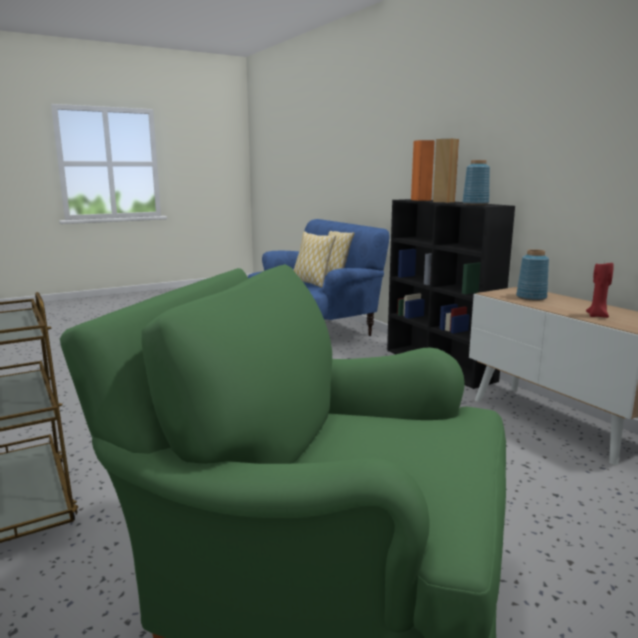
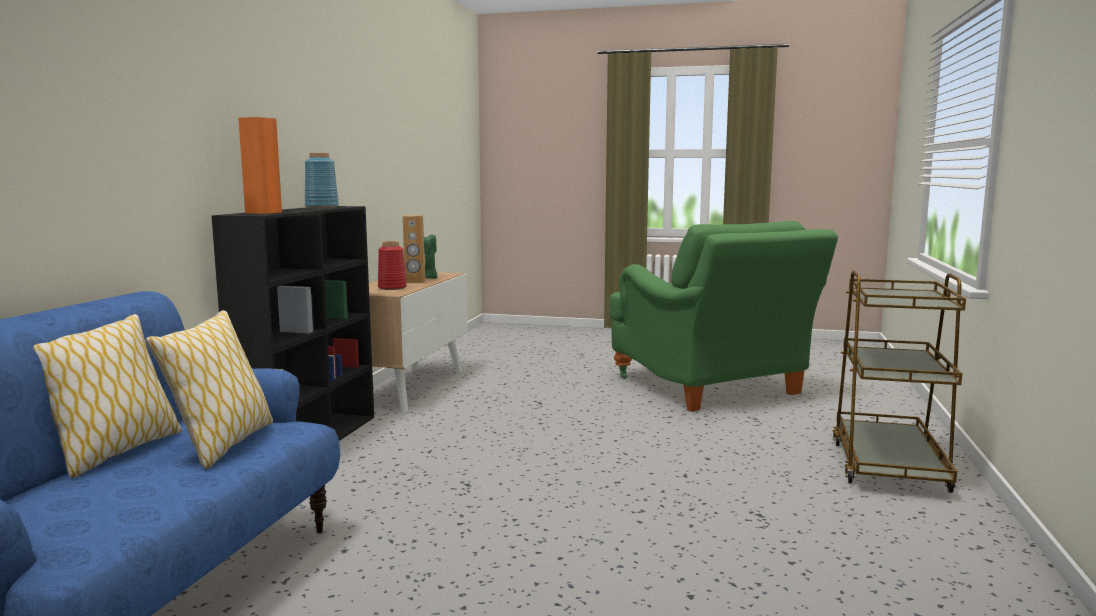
camera: 135 degrees left, 5 degrees down
brown speaker [433,138,459,203] -> brown speaker moved to [403,215,426,283]
blue vase [516,249,549,301] -> red vase [378,241,407,290]
red candle [586,262,614,318] -> green candle [424,235,437,279]

